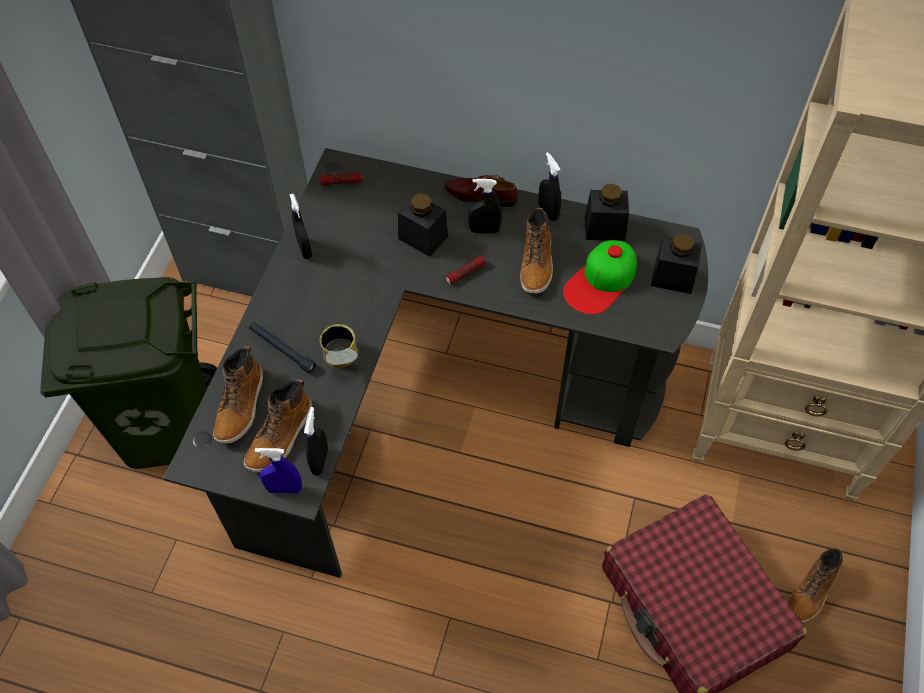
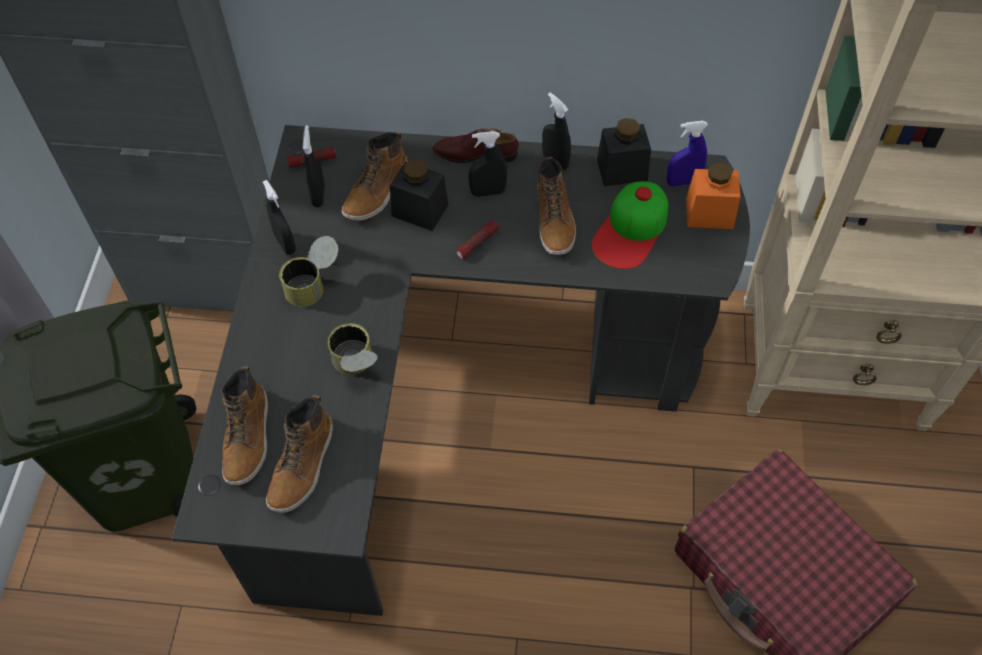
camera: 10 degrees left, 0 degrees up
black flashlight [249,322,316,373] -> none
blue spray bottle [255,448,302,494] -> blue spray bottle moved to [667,121,708,187]
black spray bottle [304,407,328,476] -> black spray bottle moved to [303,125,324,207]
black jar [651,233,702,294] -> orange jar [686,162,741,229]
boot [787,547,843,623] -> boot moved to [342,132,408,221]
none -> can [279,236,339,307]

